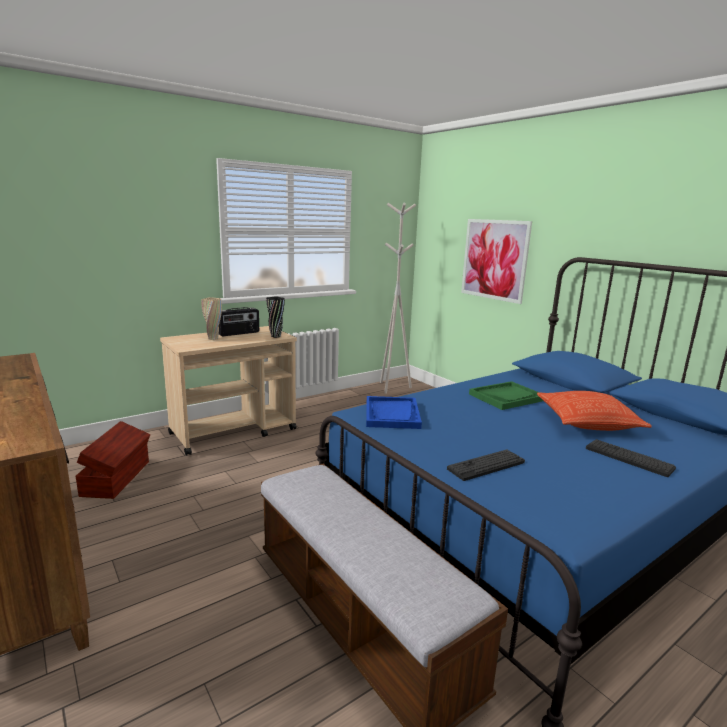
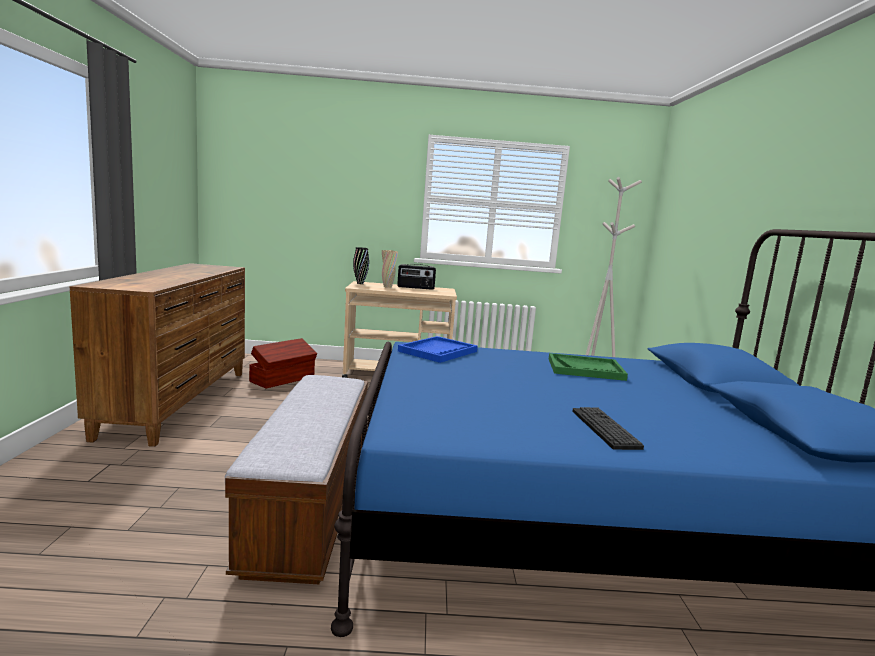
camera: 35 degrees right, 5 degrees down
black vase [266,296,285,338] -> black vase moved to [353,247,369,284]
keyboard [447,449,525,481] -> none
picture [461,219,532,304] -> none
orange pillow [537,391,652,431] -> none

